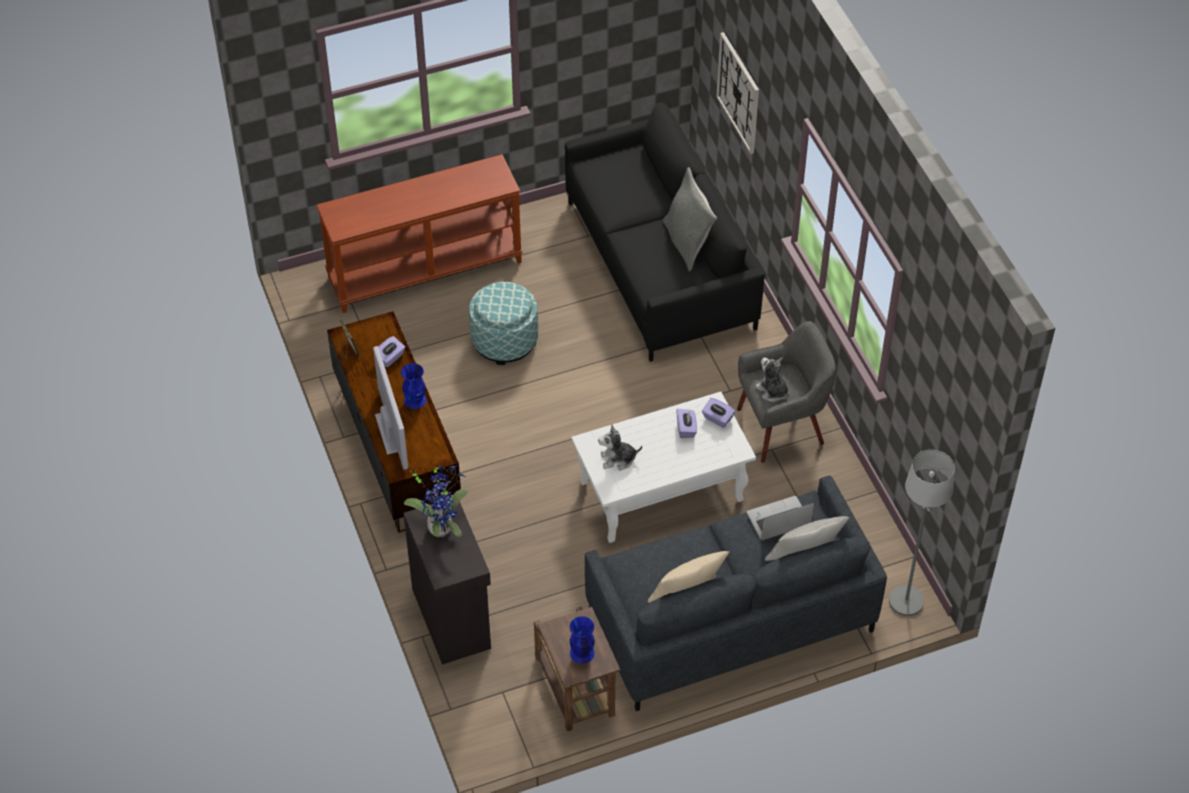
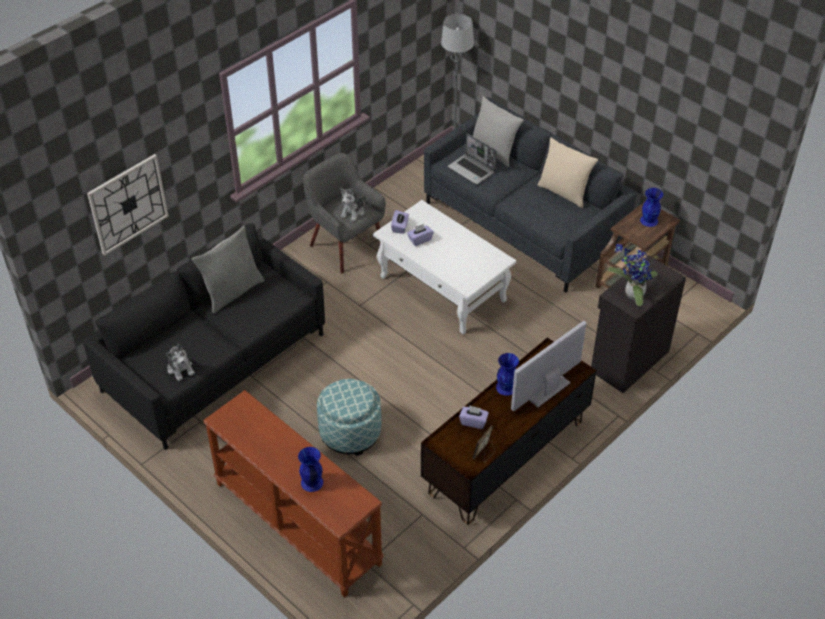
camera: 115 degrees left, 5 degrees down
plush toy [598,424,642,471] -> plush toy moved to [166,344,195,381]
none -> blue vase [298,447,323,492]

